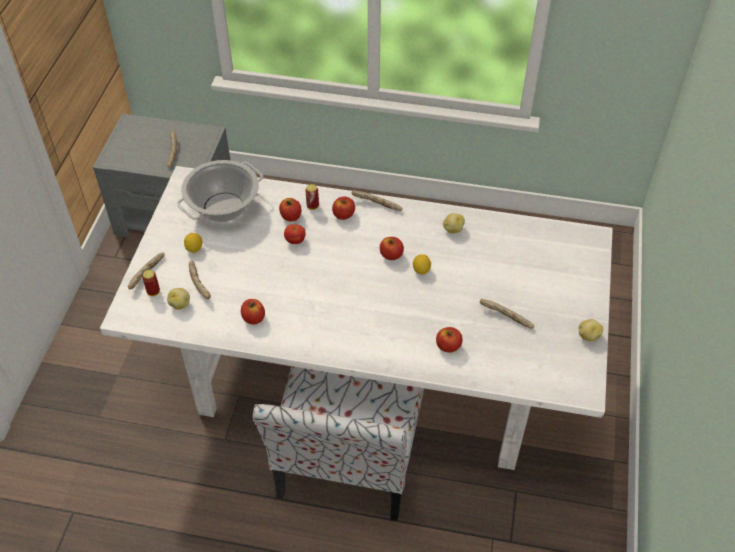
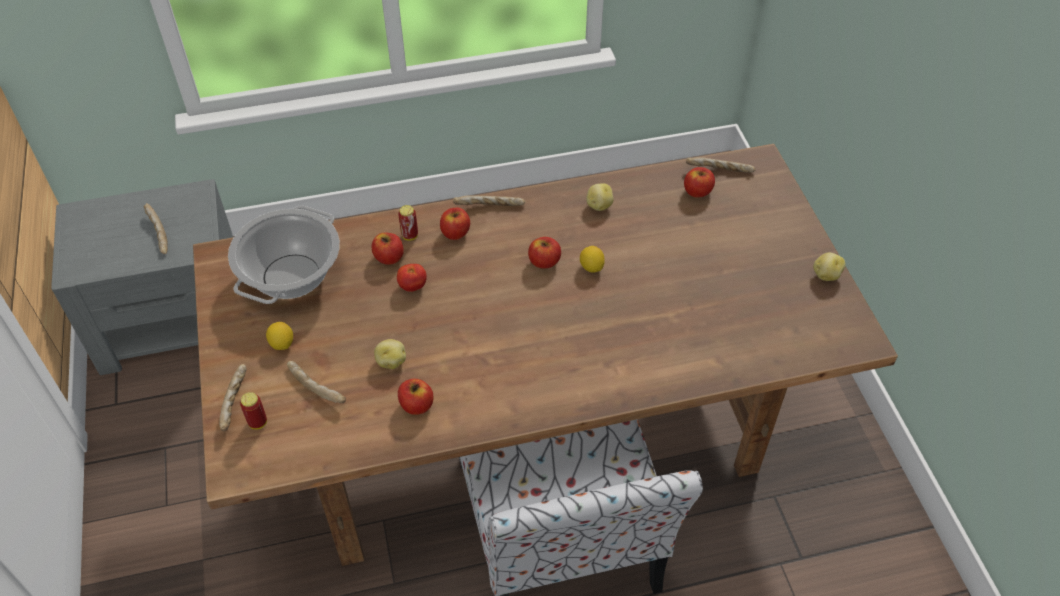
camera: 25 degrees left, 0 degrees up
white dining table [100,166,613,470] -> brown dining table [193,144,898,566]
potato [167,288,190,310] -> potato moved to [374,339,406,369]
apple [436,327,463,353] -> apple moved to [684,167,715,198]
bread [480,299,534,329] -> bread moved to [686,157,756,173]

